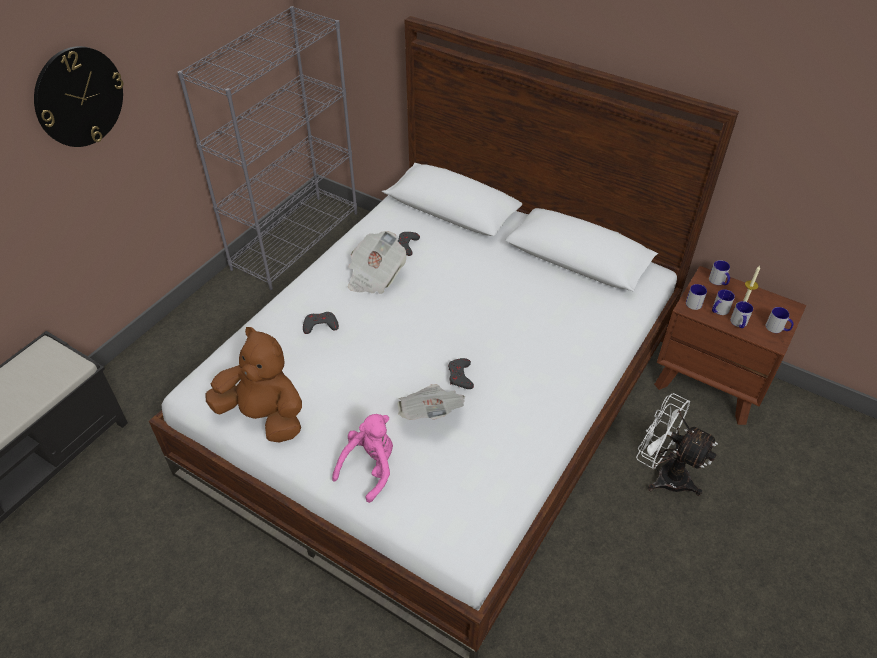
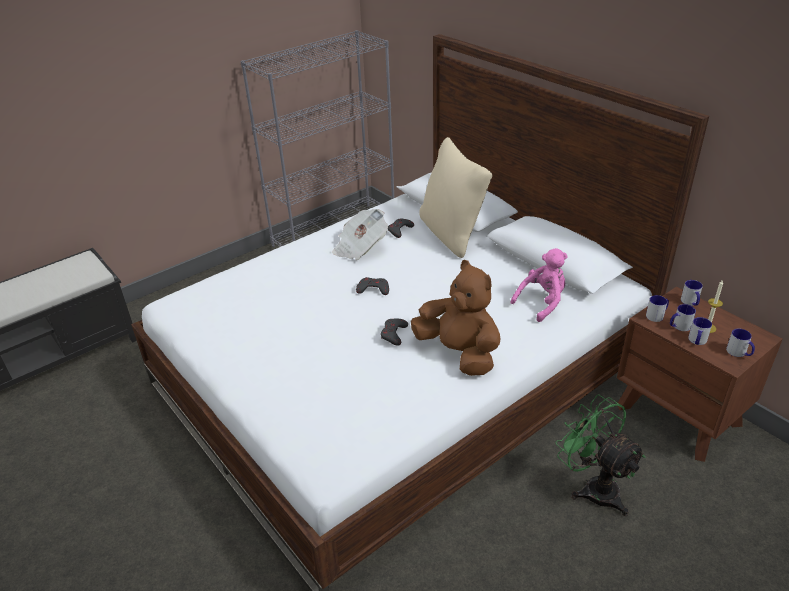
camera: 20 degrees right, 10 degrees down
wall clock [34,46,123,147] -> none
brown plush toy [205,327,302,442] -> brown plush toy moved to [411,260,501,376]
grey game controller [303,312,339,334] -> grey game controller moved to [356,277,389,295]
pink plush toy [332,414,393,503] -> pink plush toy moved to [511,248,568,322]
newspaper [397,384,465,420] -> none
white fan [636,393,718,496] -> green fan [556,395,646,516]
none -> beige pillow [419,137,493,258]

